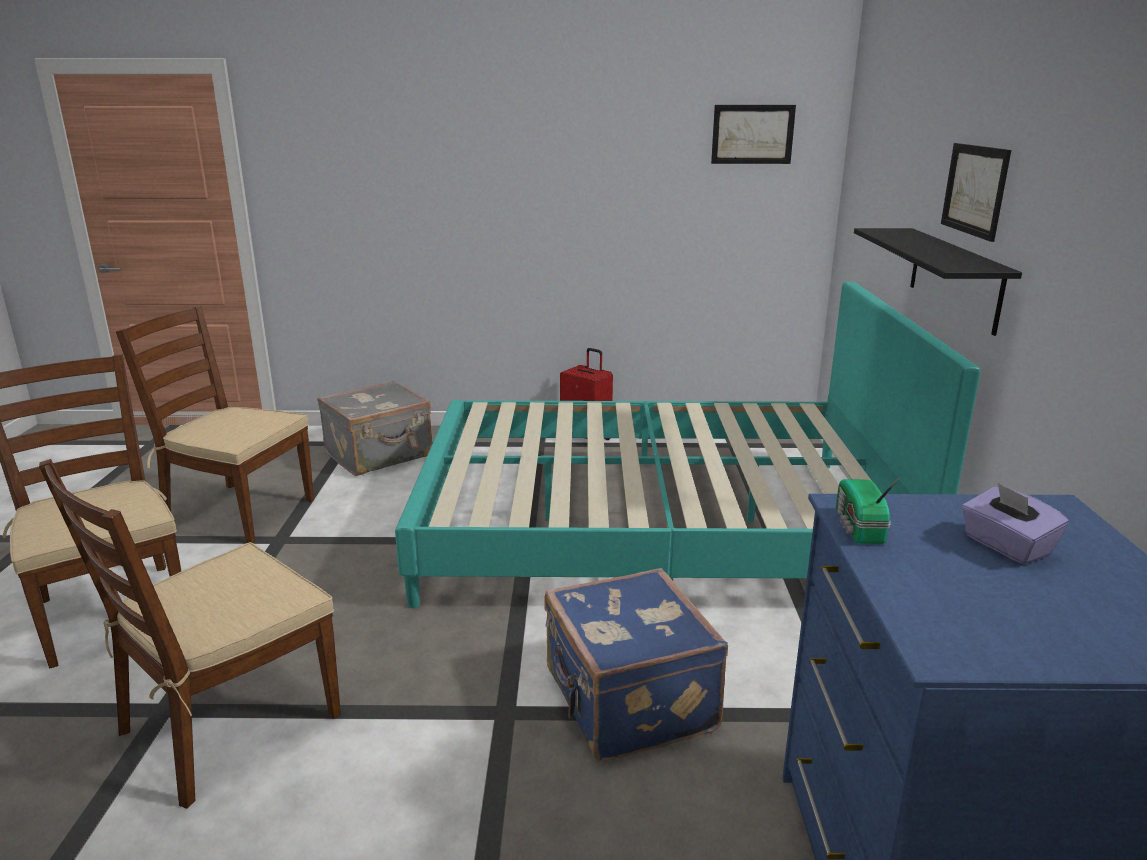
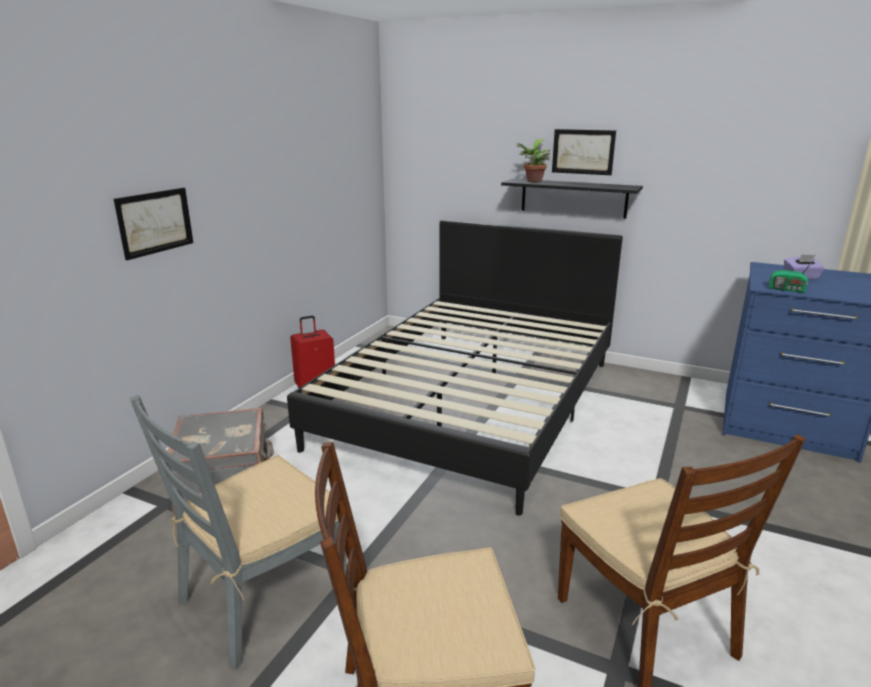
camera: 65 degrees left, 0 degrees up
brown chair [116,306,314,543] -> grey chair [130,395,347,670]
turquoise bed [395,281,980,608] -> black bed [287,219,623,516]
blue suitcase [544,568,728,762] -> none
picture [711,105,796,164] -> picture moved to [114,188,193,260]
none -> potted plant [515,139,551,183]

